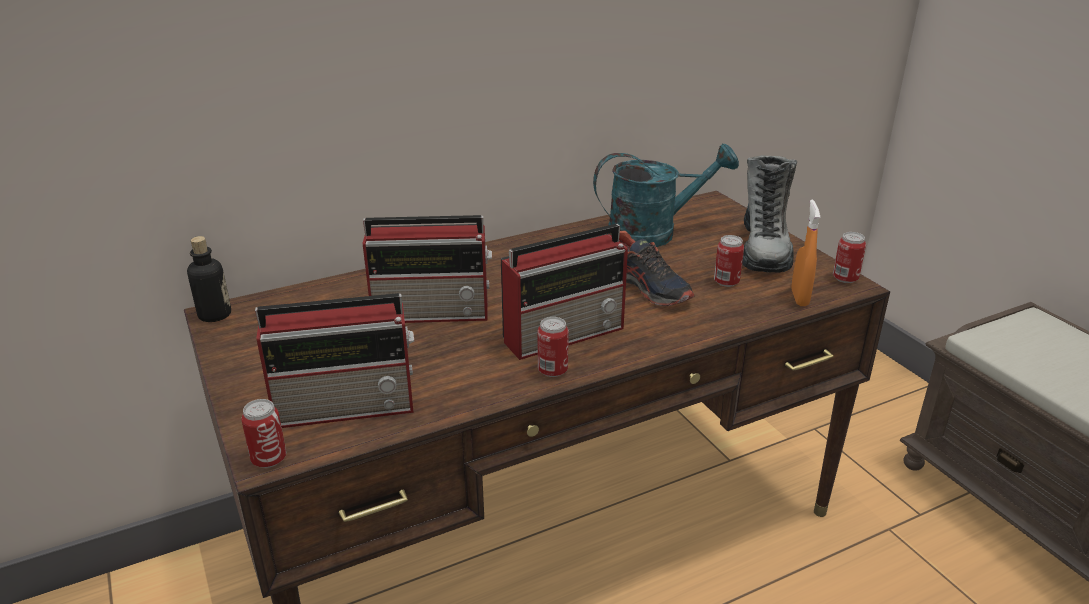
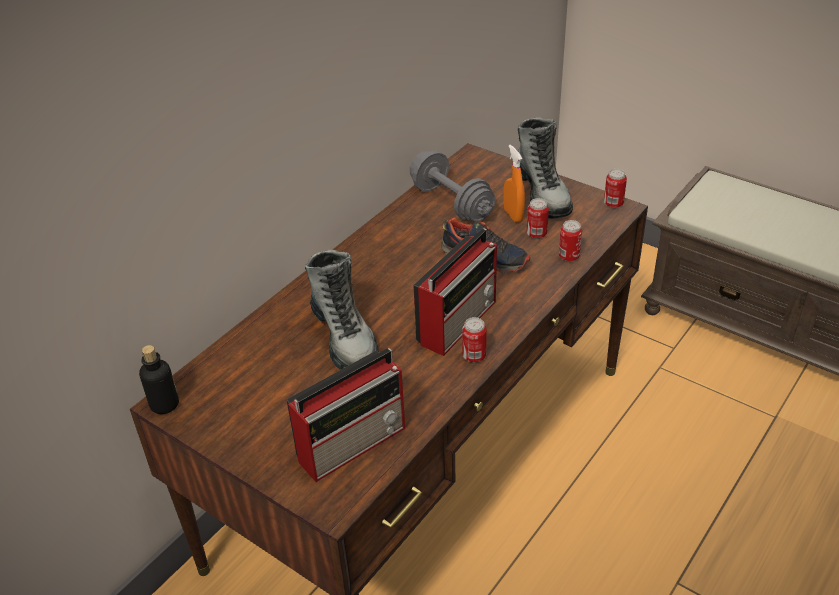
camera: 25 degrees left, 10 degrees up
can [241,399,286,468] -> can moved to [559,220,582,262]
radio [363,215,492,323] -> boot [305,250,379,370]
turquoise watering can [593,143,739,247] -> grey dumbbell [410,151,495,221]
orange spray bottle [791,200,820,306] -> orange spray bottle moved to [504,145,525,223]

